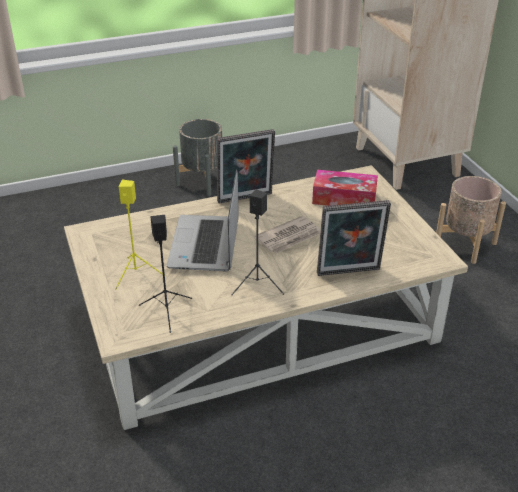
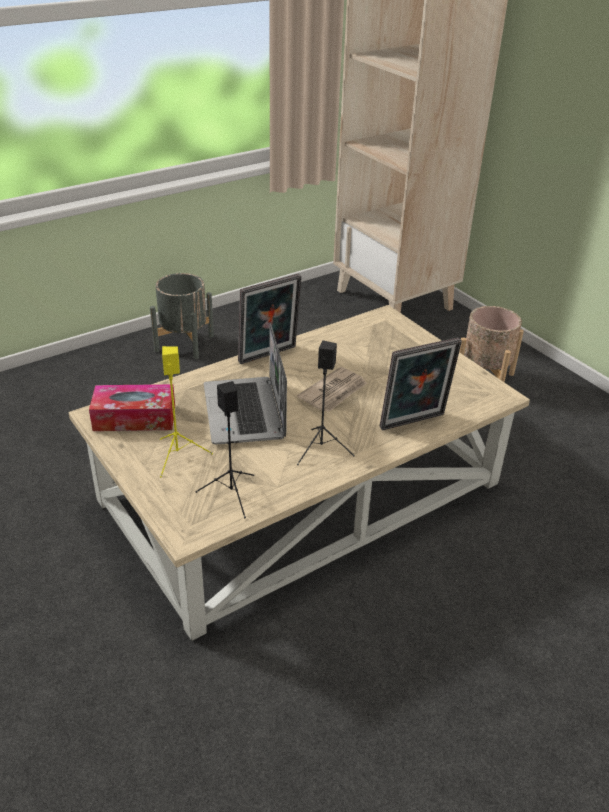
camera: 15 degrees left, 0 degrees up
tissue box [312,170,378,206] -> tissue box moved to [89,384,175,431]

